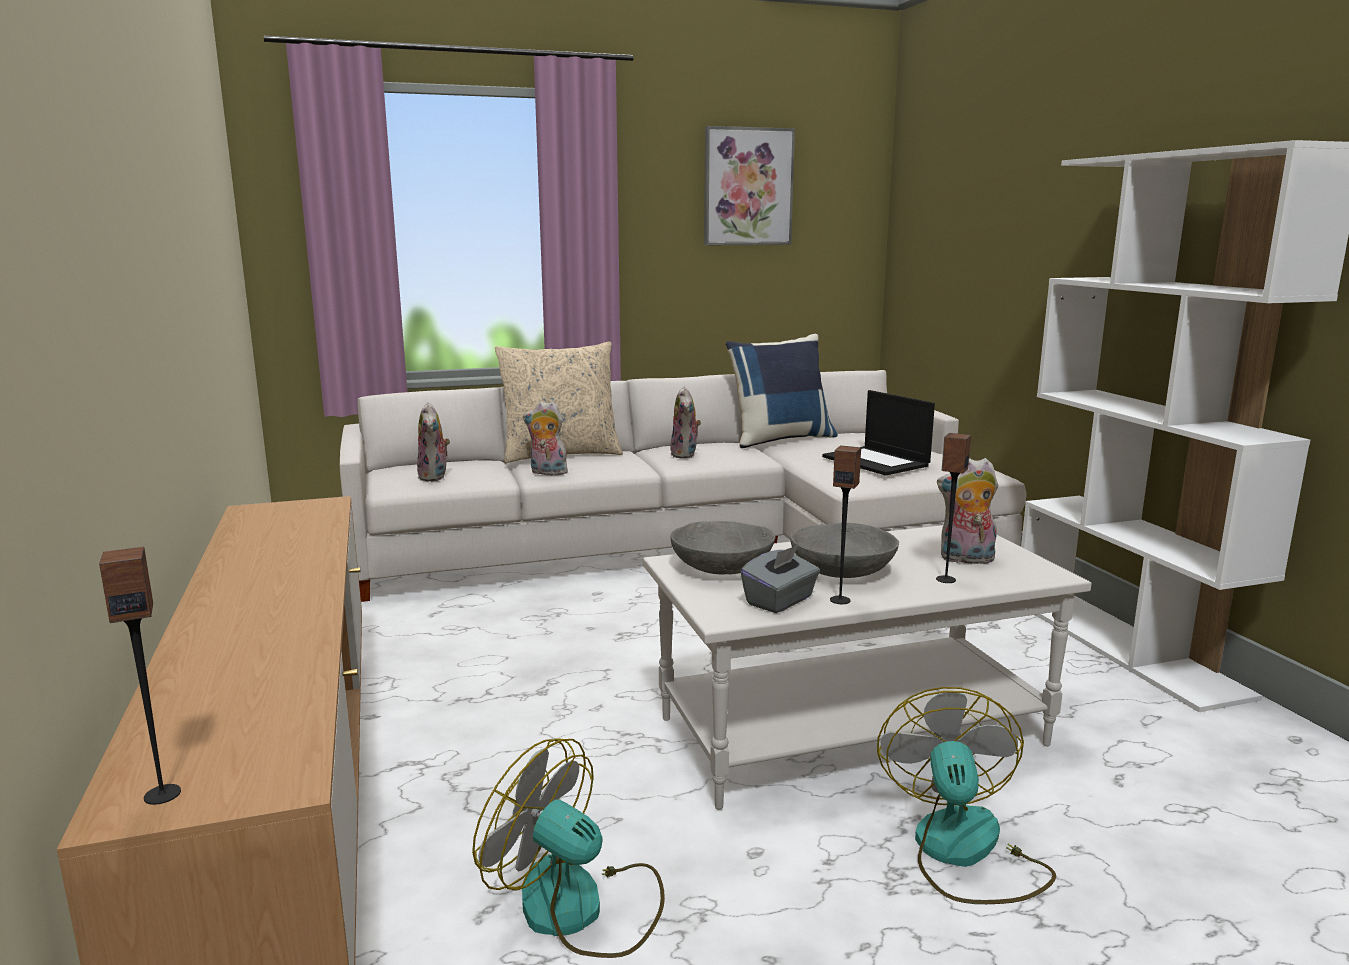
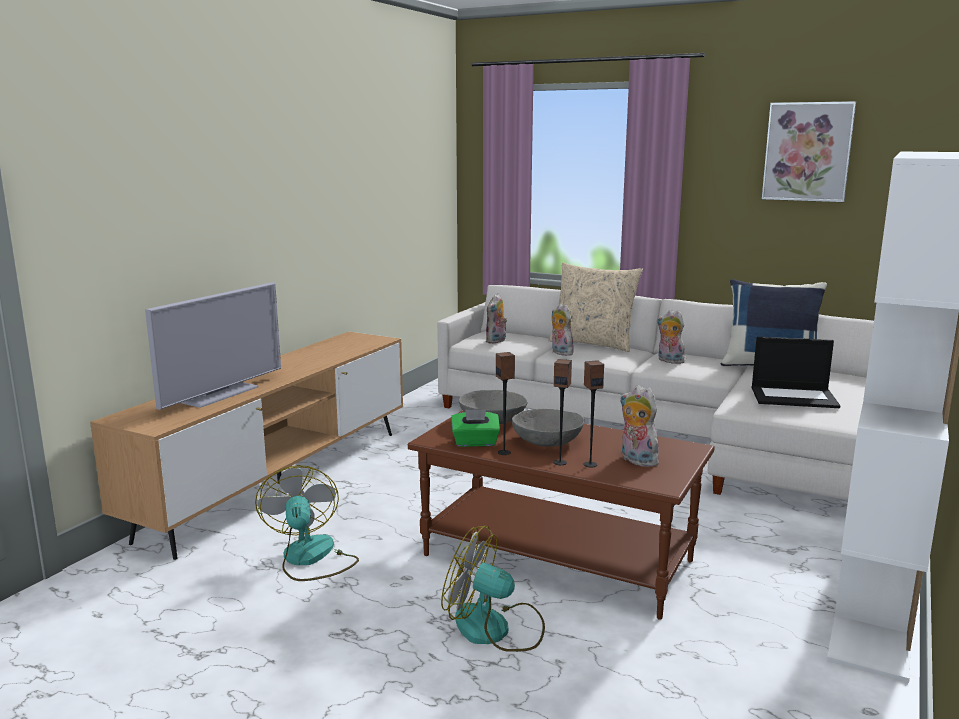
camera: 45 degrees right, 0 degrees up
speaker [99,547,181,805] -> speaker moved to [553,359,572,465]
white coffee table [643,525,1091,810] -> brown coffee table [408,410,715,620]
plush toy [670,386,701,459] -> plush toy turned 90 degrees clockwise [657,310,685,364]
grey tissue box [741,545,820,613] -> green tissue box [451,409,500,447]
laptop [822,390,935,476] -> laptop turned 90 degrees counterclockwise [752,337,840,408]
fan [877,687,1056,904] -> fan turned 120 degrees counterclockwise [441,526,545,652]
none -> television [145,282,281,410]

